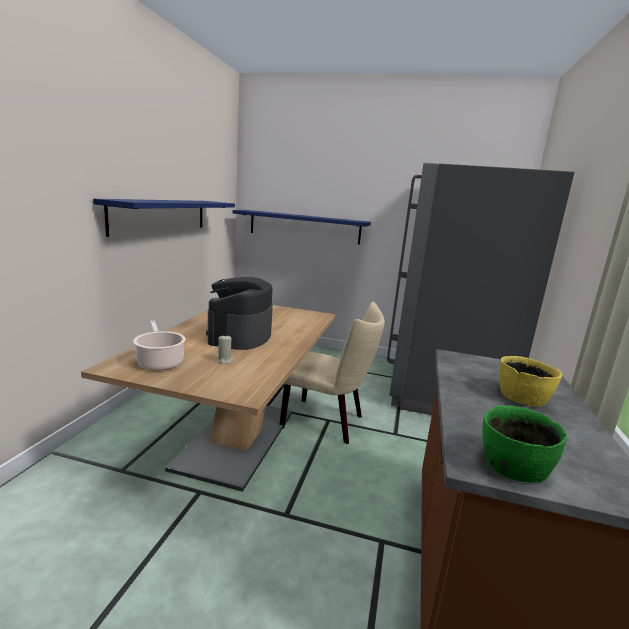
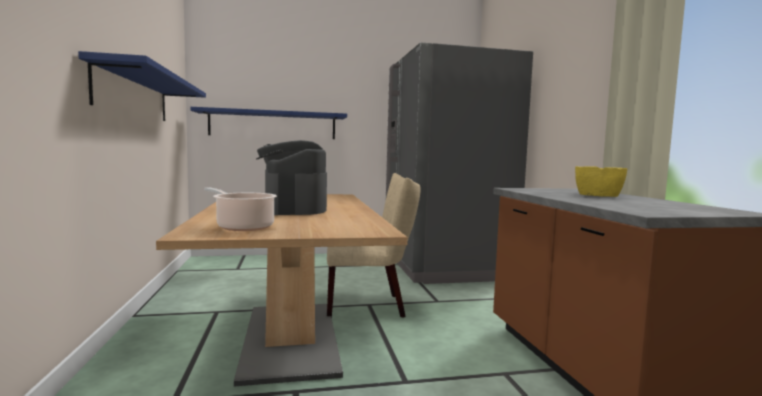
camera: 25 degrees left, 10 degrees down
beige candle [216,335,233,364] -> none
green bowl [482,405,567,483] -> none

